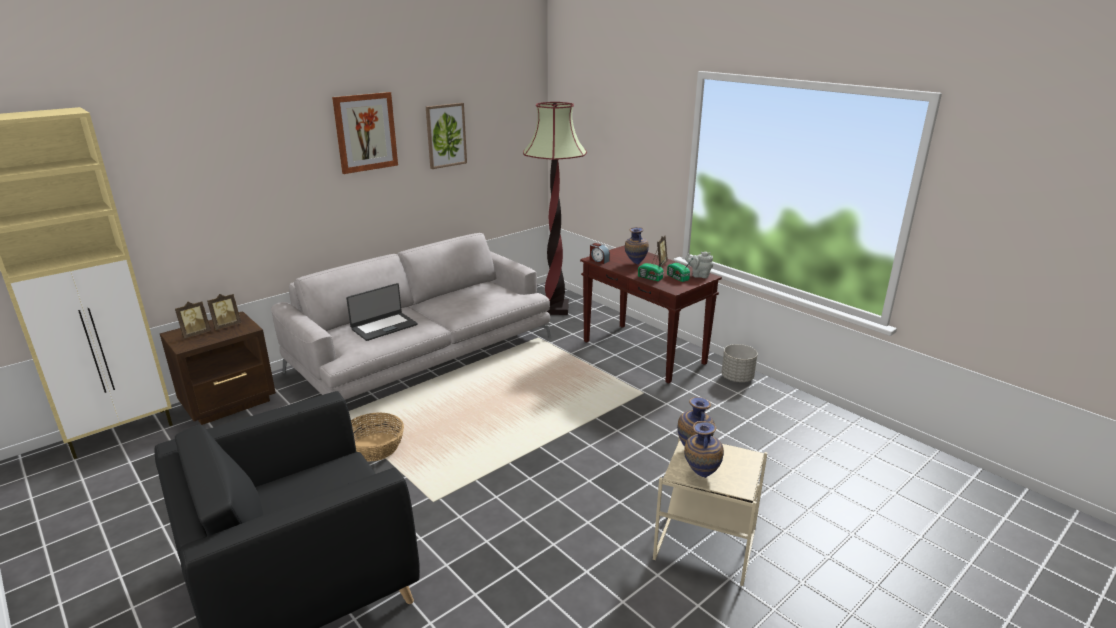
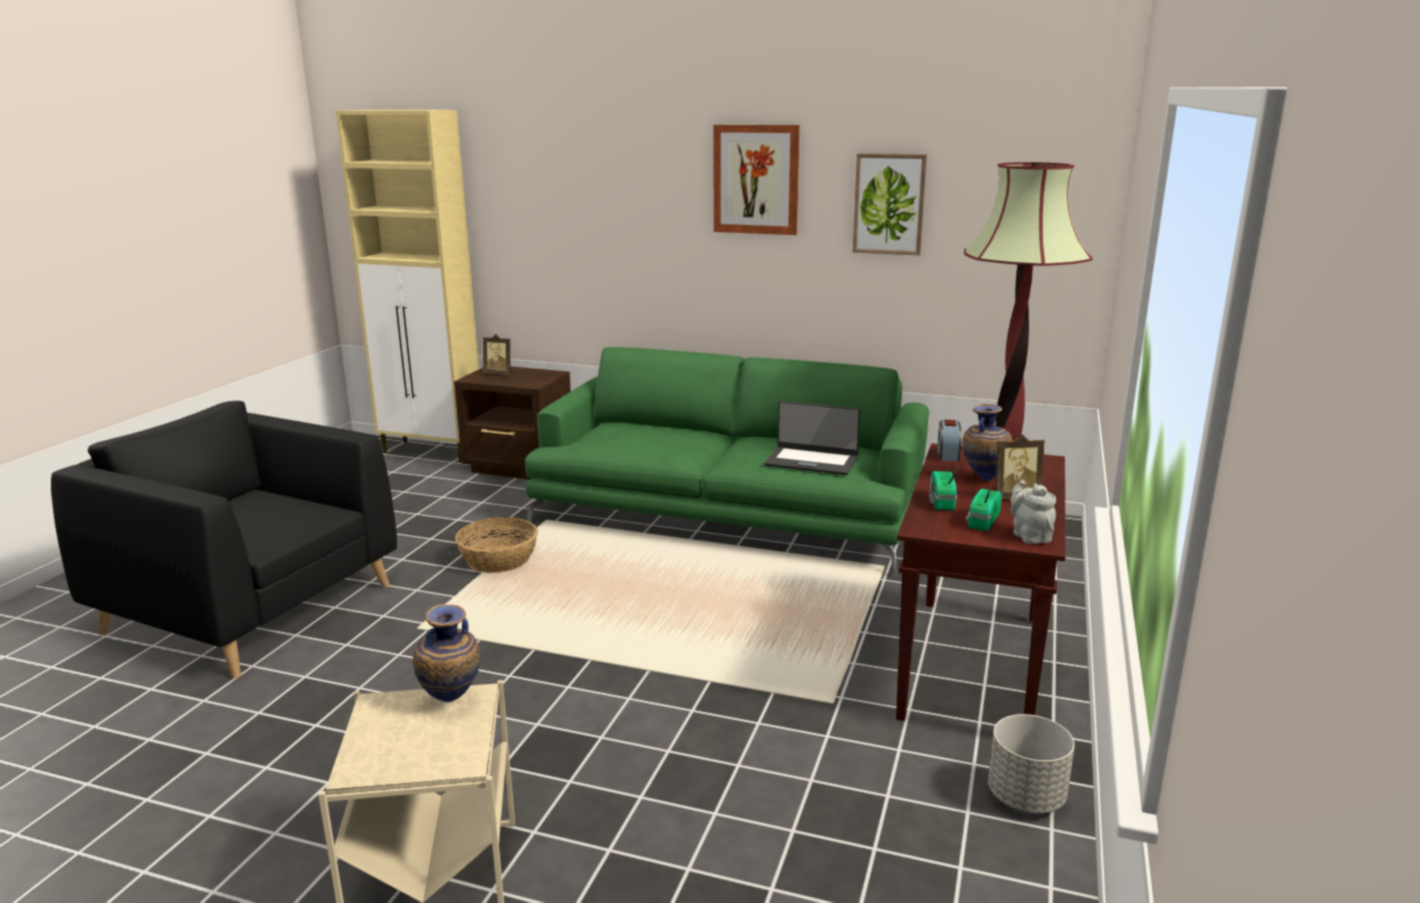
camera: 60 degrees right, 5 degrees down
picture frame [207,294,241,330] -> none
grey sofa [271,233,551,400] -> green sofa [525,347,929,577]
laptop [346,283,418,341] -> laptop moved to [764,401,861,475]
vase [684,421,724,478] -> none

